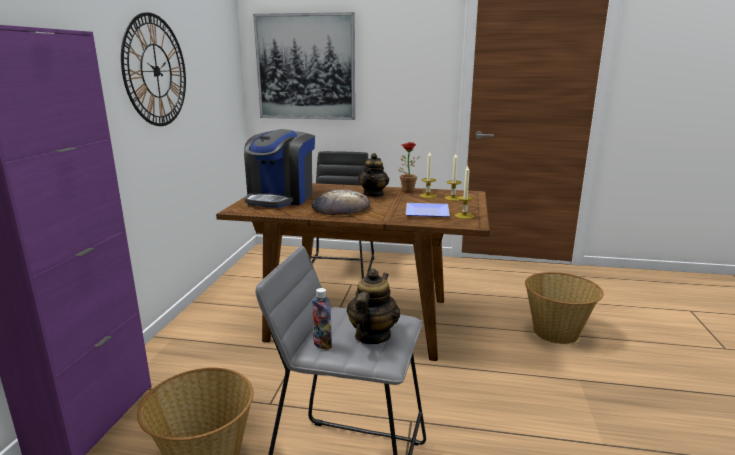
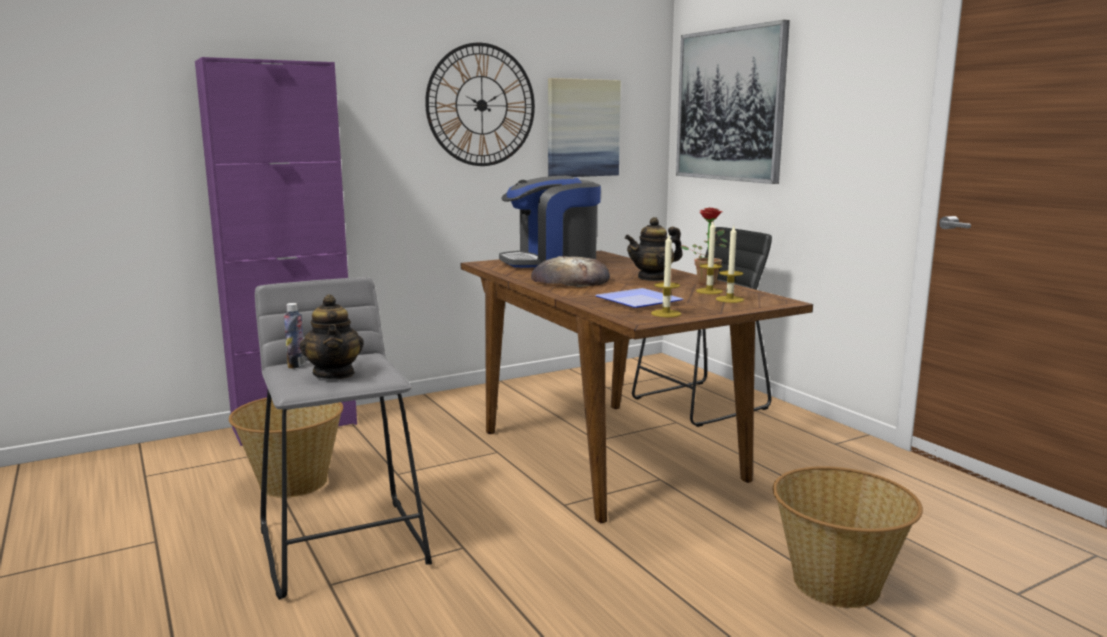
camera: 50 degrees right, 5 degrees down
teapot [347,269,400,344] -> teapot turned 90 degrees clockwise [300,294,364,379]
none -> picture [548,78,621,177]

